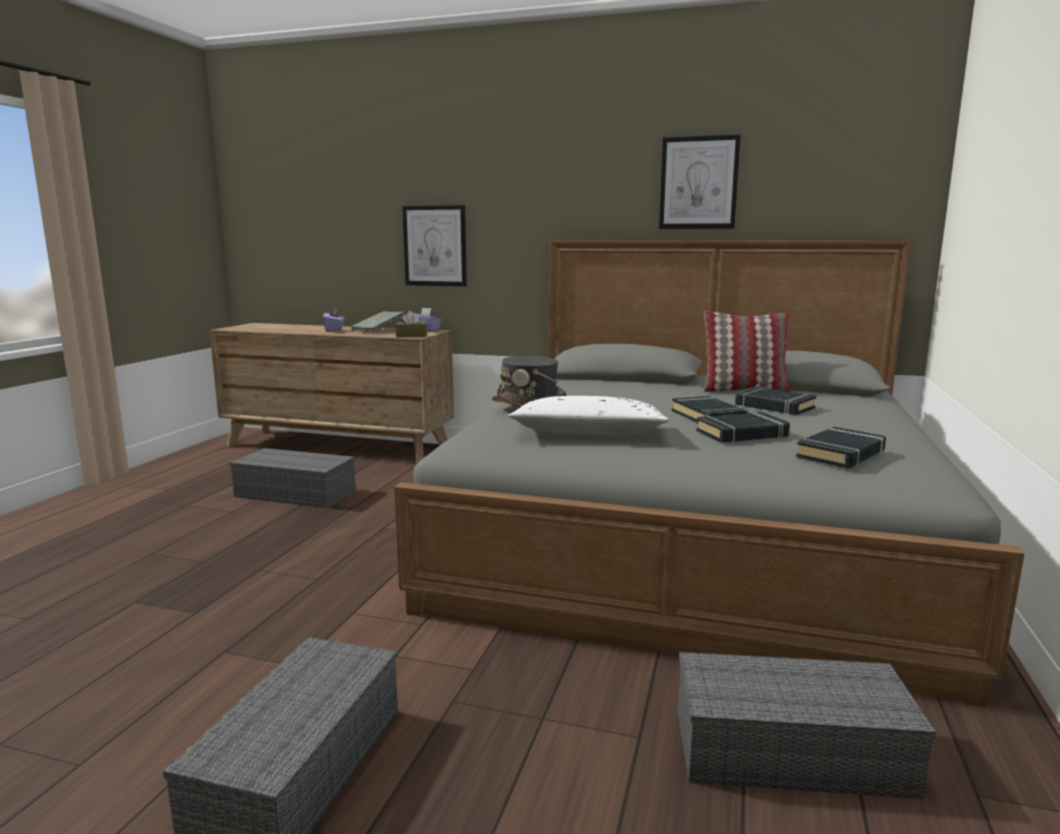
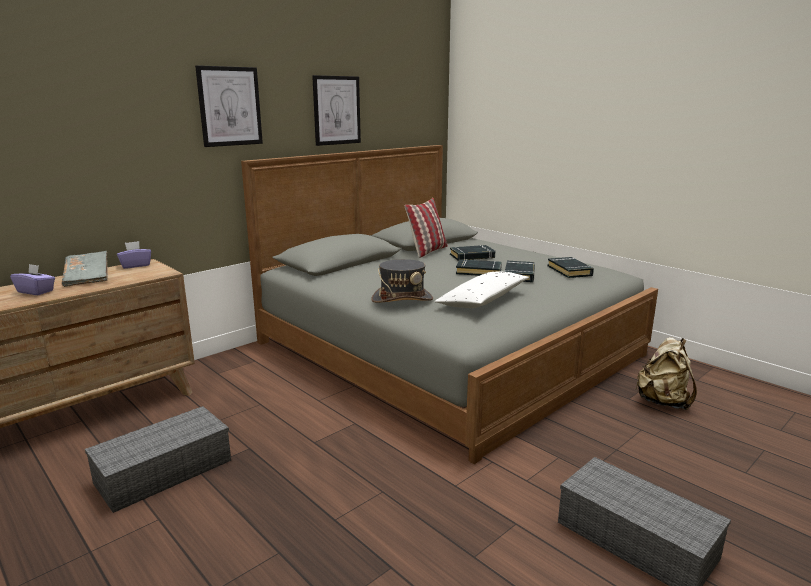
camera: 60 degrees left, 5 degrees up
brown tissue box [395,311,427,337] -> none
picture [402,205,467,286] -> picture moved to [195,65,263,147]
grey storage box [678,652,936,799] -> beige backpack [635,337,697,410]

